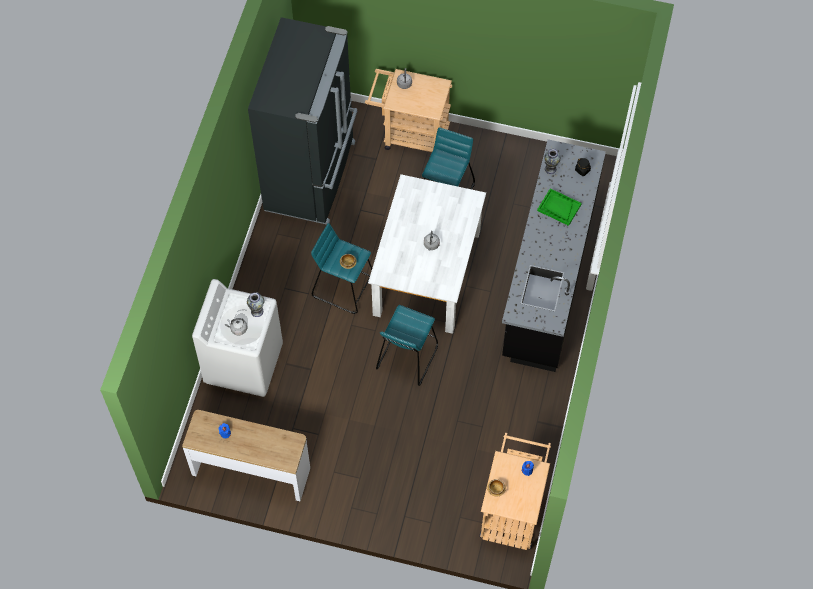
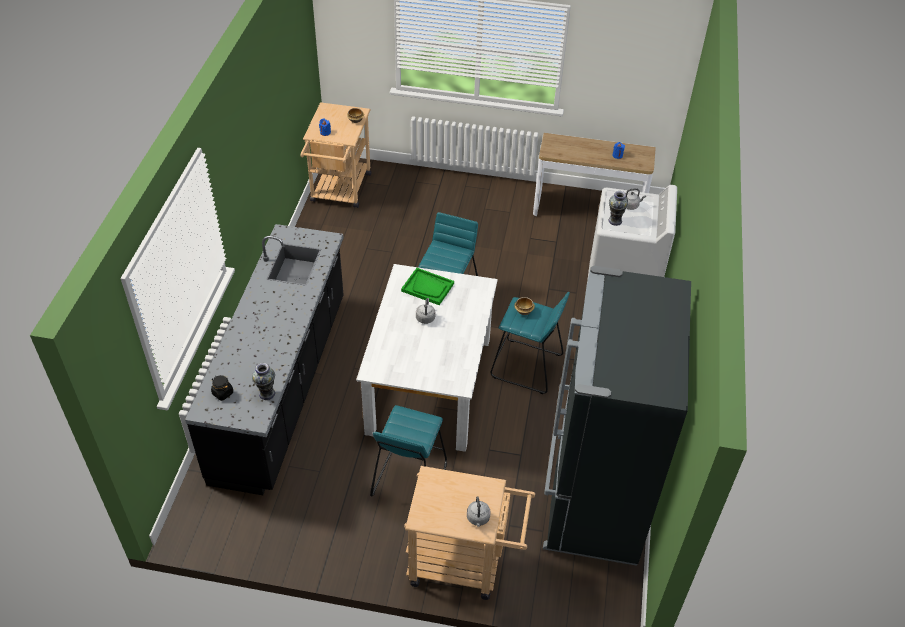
camera: 175 degrees right, 15 degrees down
green tray [537,188,582,226] -> green tray moved to [401,268,454,305]

